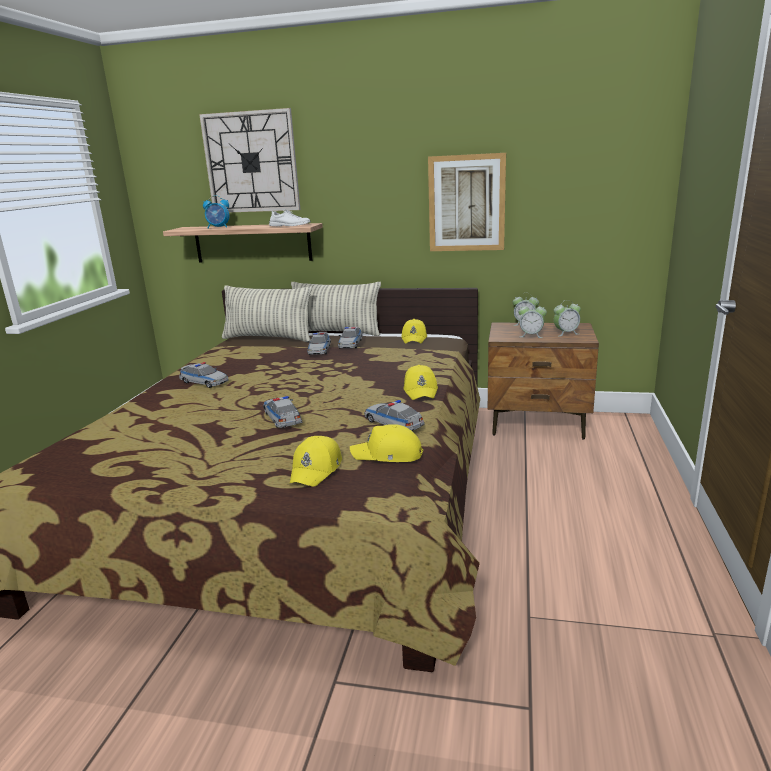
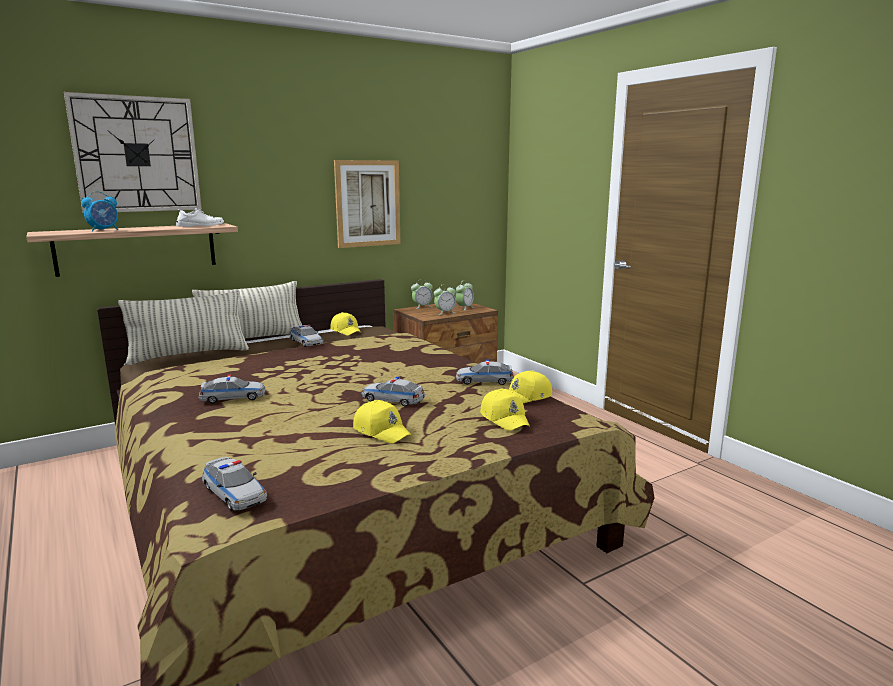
camera: 45 degrees left, 5 degrees down
toy car [307,332,331,355] -> toy car moved to [202,457,267,511]
yellow cap [403,365,438,400] -> yellow cap moved to [353,400,411,443]

